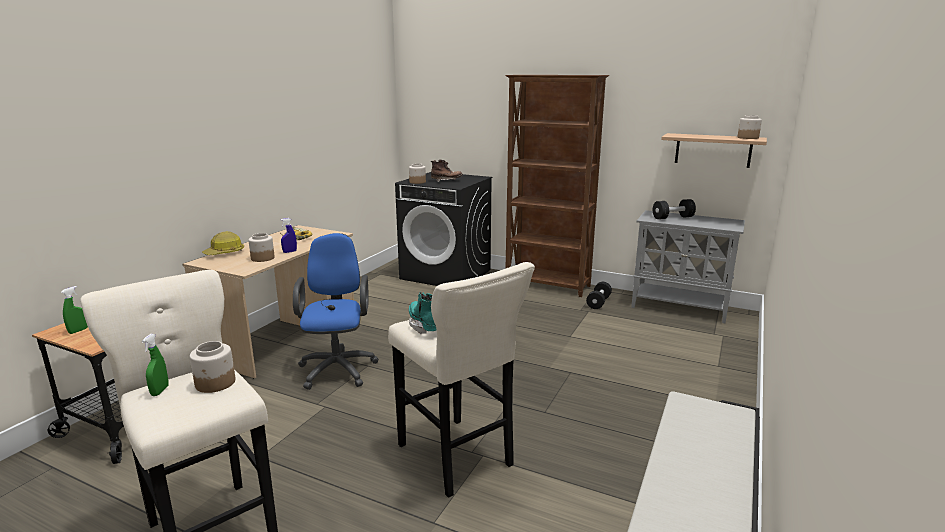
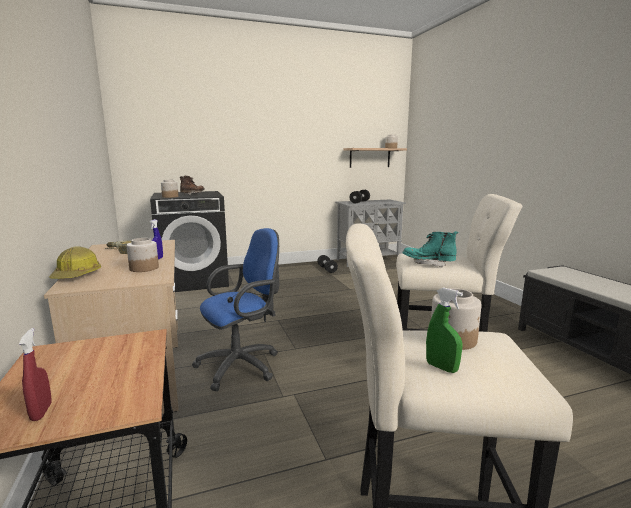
camera: 45 degrees left, 5 degrees down
green spray bottle [61,286,88,334] -> red spray bottle [19,328,52,421]
blue office chair [293,233,379,390] -> blue office chair turned 105 degrees clockwise [192,228,279,391]
brown bookcase [505,75,609,297] -> none

